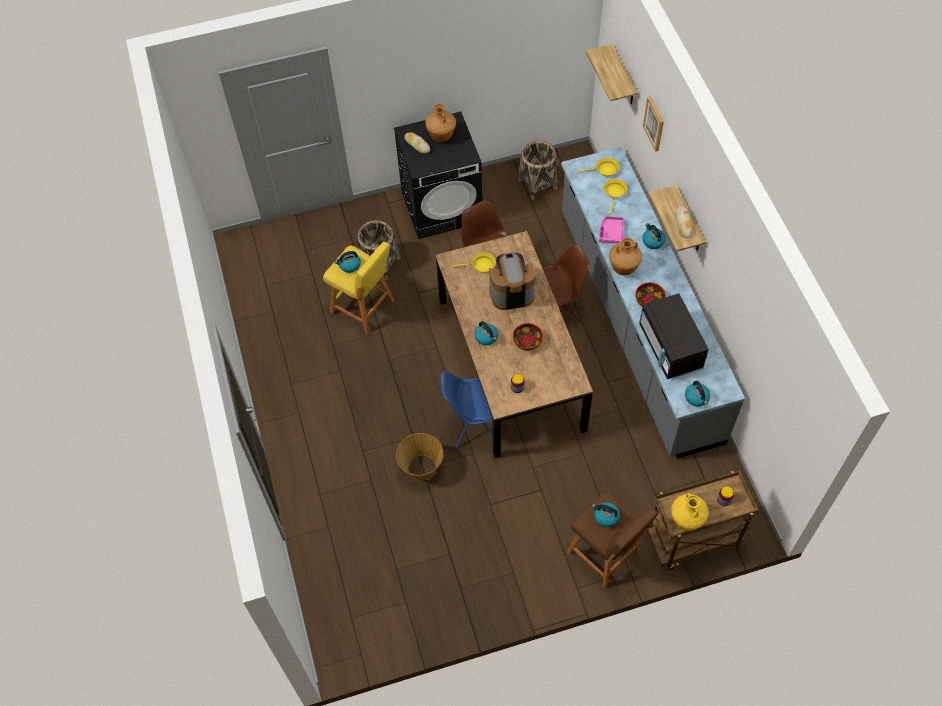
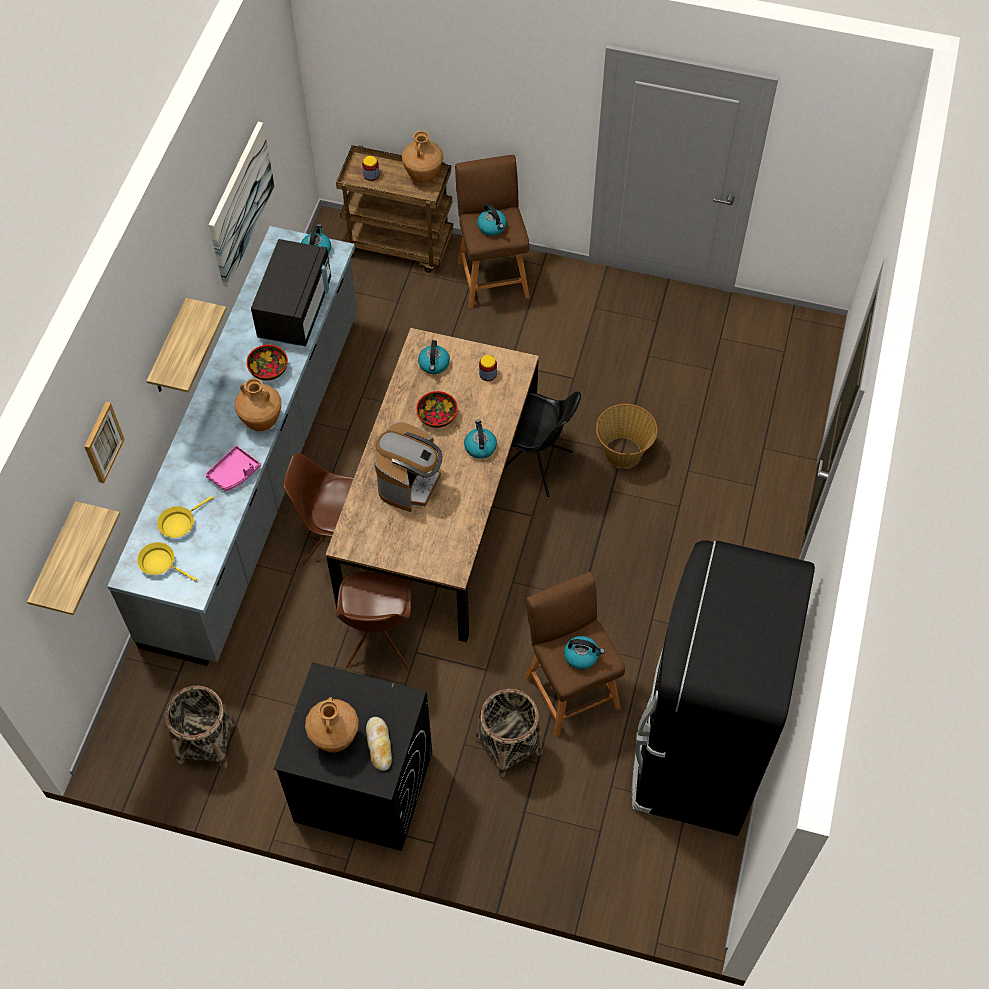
camera: 150 degrees left, 0 degrees up
yellow stool [323,242,394,334] -> brown stool [525,572,625,737]
blue chair [441,371,493,449] -> black chair [505,391,581,497]
yellow frying pan [453,252,496,273] -> none
coffee machine [489,253,536,310] -> coffee machine turned 90 degrees counterclockwise [374,422,443,512]
kettle [642,223,666,249] -> kettle moved to [418,340,450,374]
yellow vase [671,493,709,531] -> brown vase [402,131,443,183]
bread [675,206,692,238] -> none
none -> picture [209,122,274,287]
none -> black fridge [632,541,815,836]

